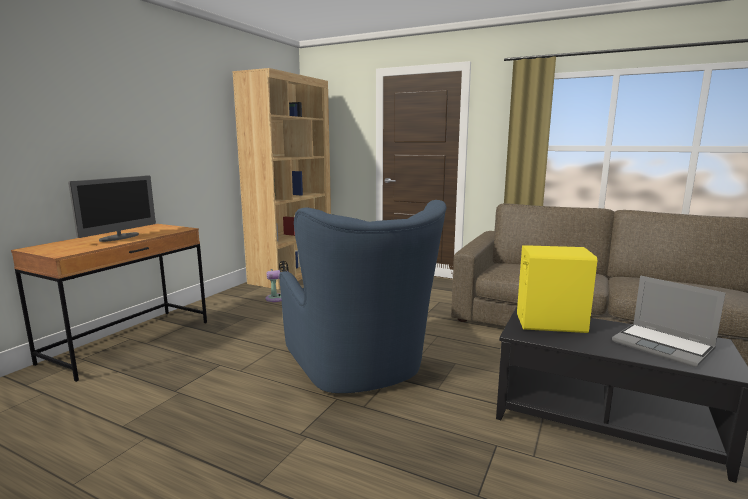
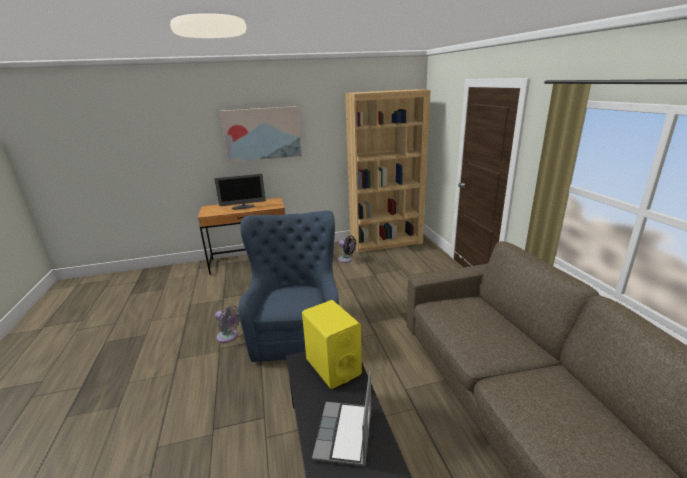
camera: 50 degrees right, 10 degrees up
blue armchair [279,200,446,393] -> blue armchair turned 150 degrees clockwise [239,210,339,362]
none -> grey fan [215,306,240,343]
none -> picture [220,106,302,163]

